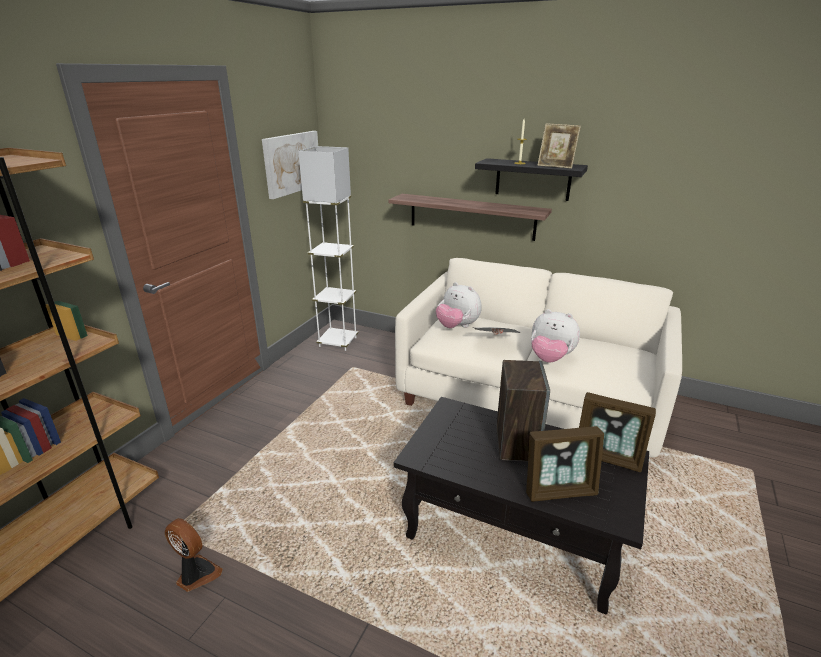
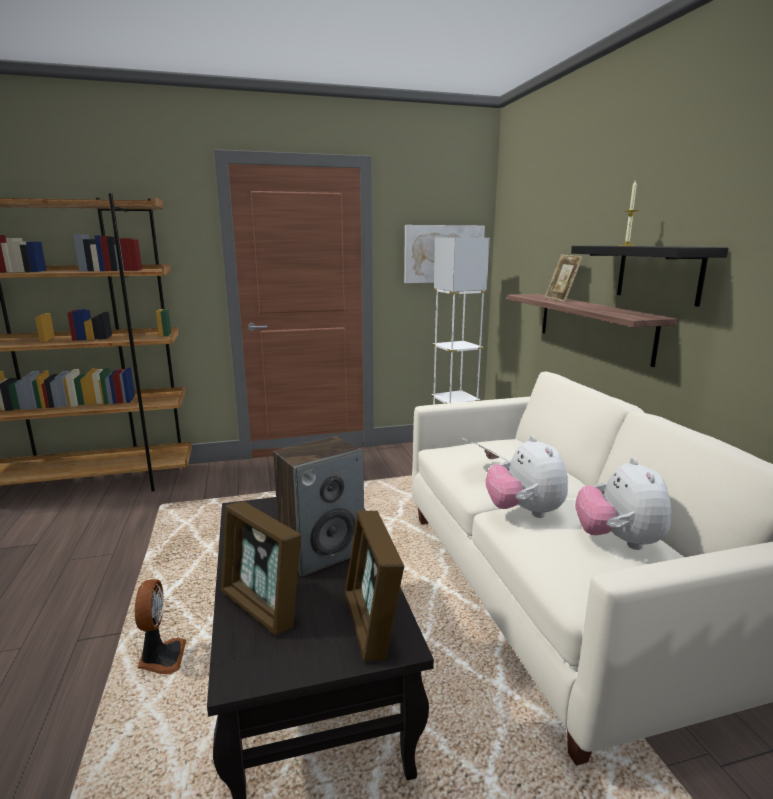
camera: 50 degrees right, 10 degrees down
fan [165,518,223,592] -> fan moved to [135,579,186,674]
plush toy [436,282,482,328] -> plush toy moved to [575,457,672,550]
picture frame [537,123,581,169] -> picture frame moved to [545,255,583,302]

